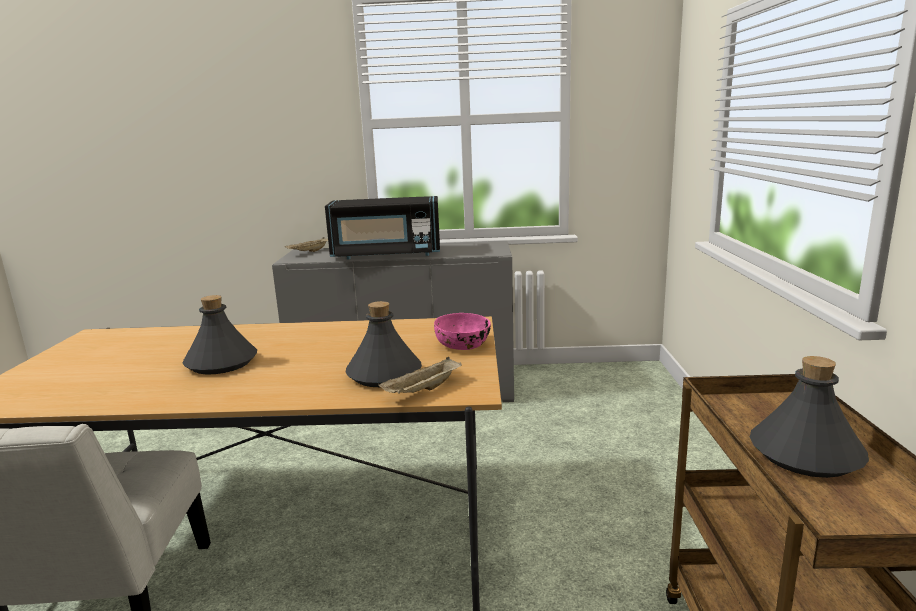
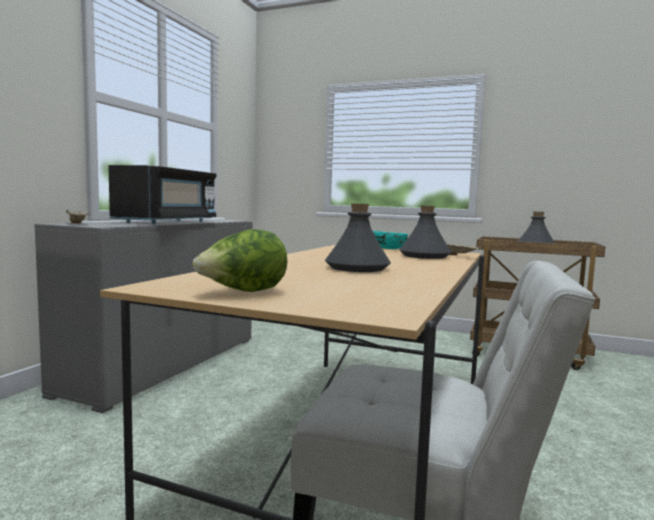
camera: 70 degrees left, 10 degrees down
pink bowl [434,313,491,350] -> turquoise bowl [373,231,408,249]
none -> lettuce [193,229,288,292]

